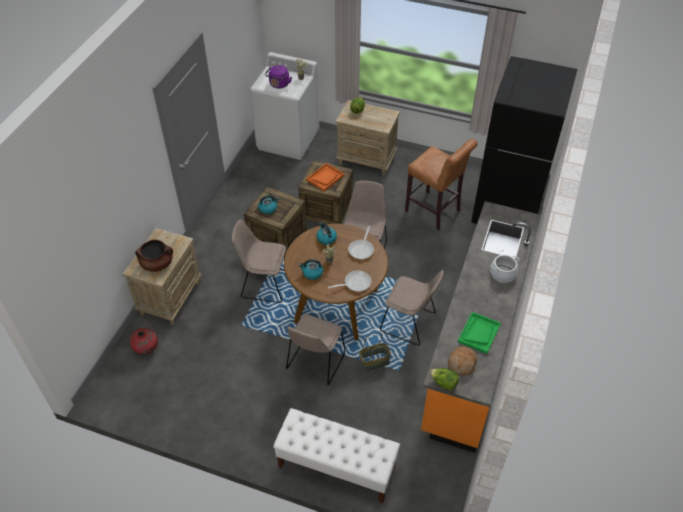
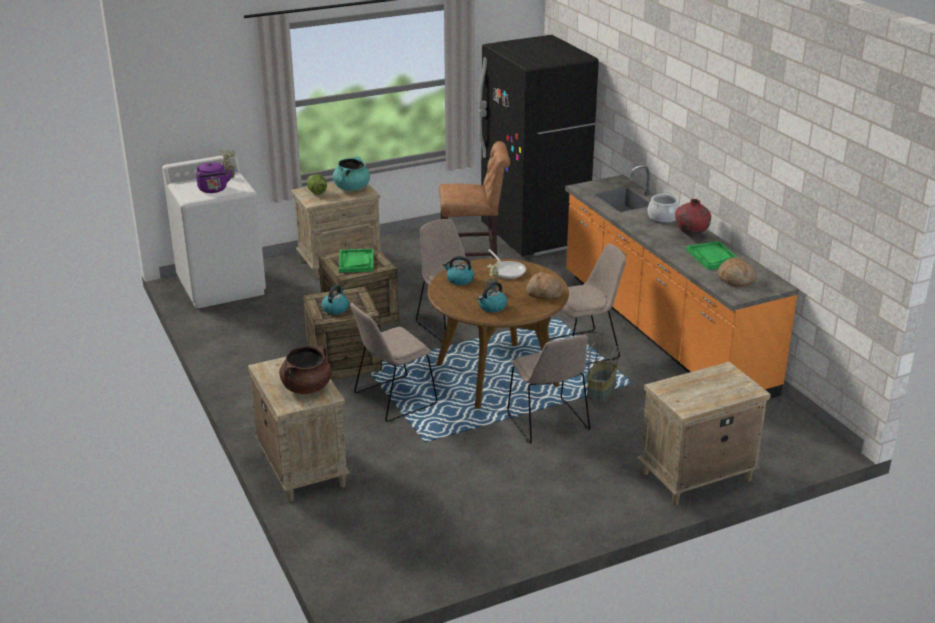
camera: 45 degrees left, 20 degrees down
red vase [130,328,158,355] -> red vase moved to [675,199,711,236]
white bench [273,408,400,503] -> beige nightstand [637,362,771,505]
orange tray [306,163,344,191] -> green tray [339,249,373,273]
frying pan [328,270,371,292] -> bread [526,272,564,299]
lettuce [430,368,459,390] -> none
none -> turquoise cooking pot [333,156,370,191]

